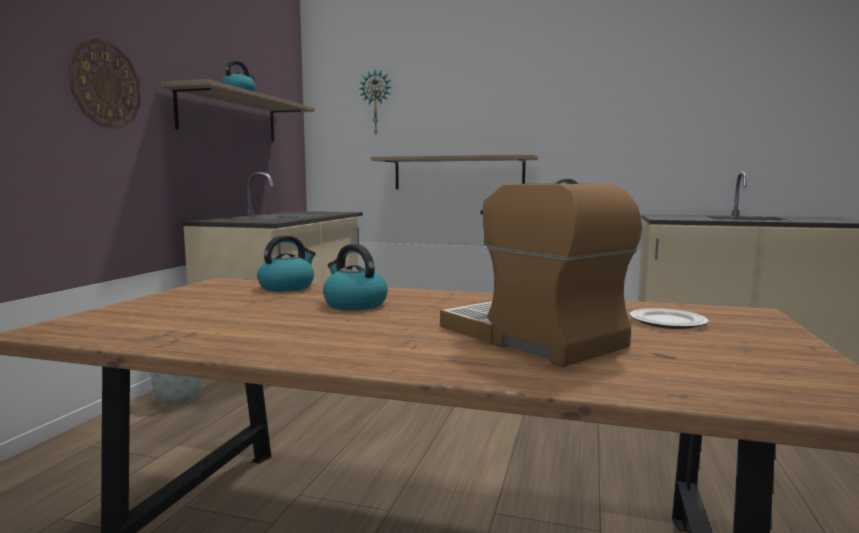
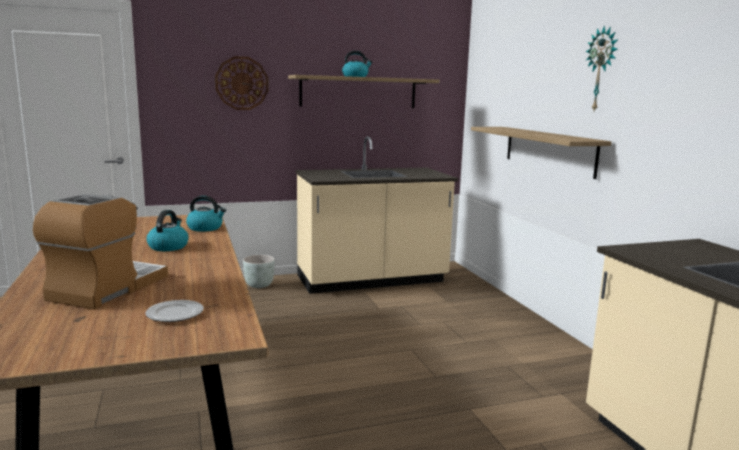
camera: 55 degrees right, 5 degrees up
wall clock [359,70,391,134] -> wall clock moved to [586,25,618,111]

